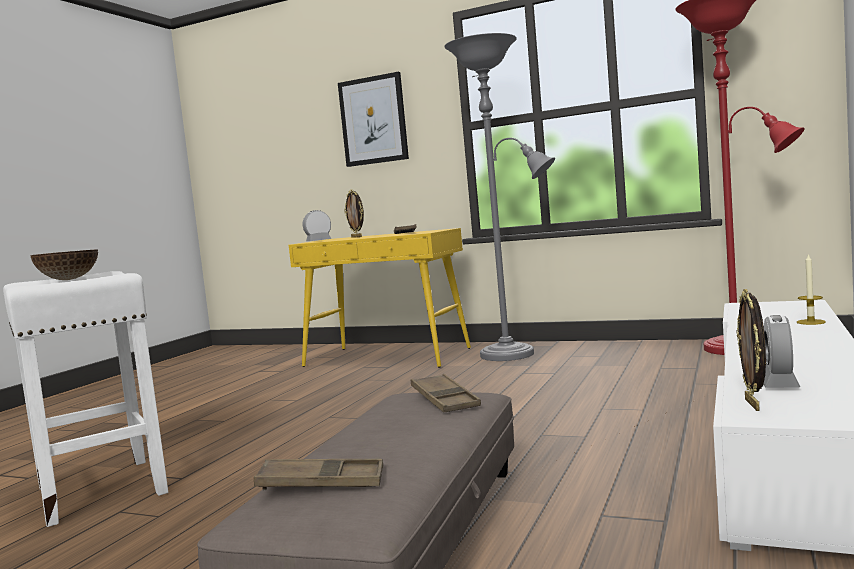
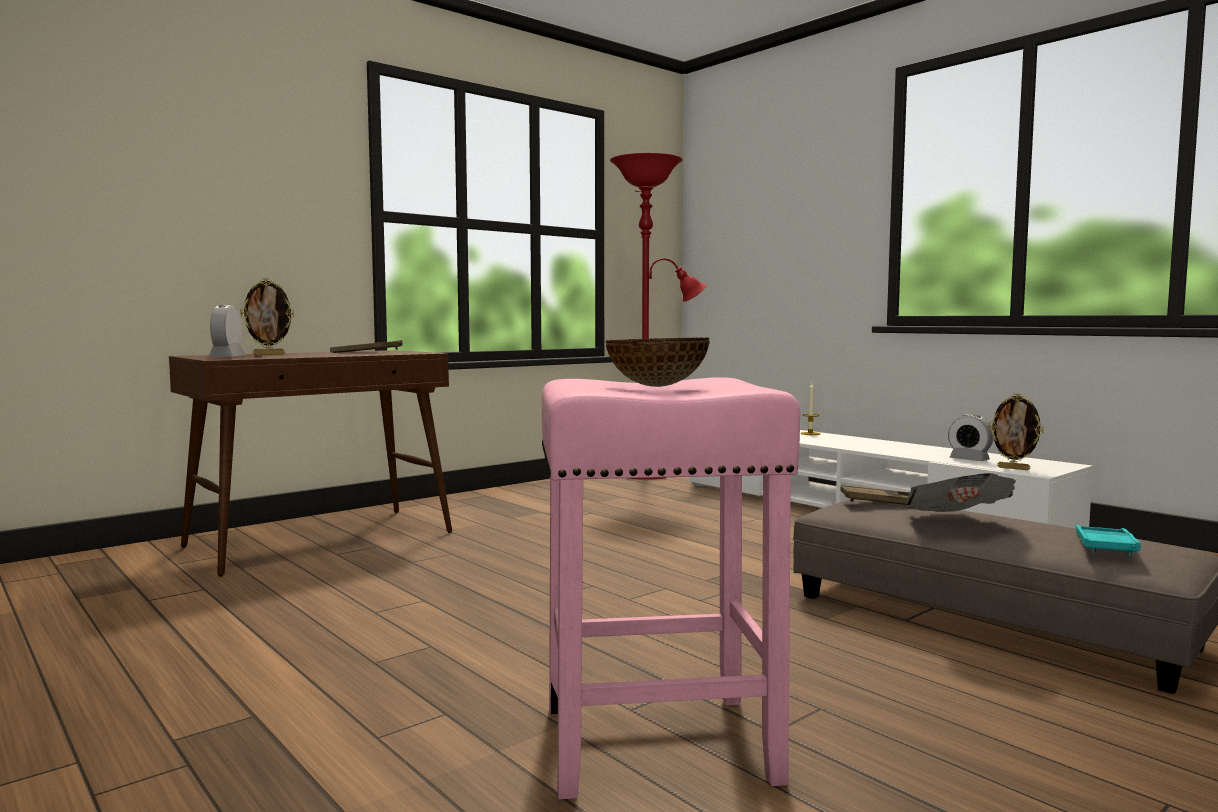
camera: 65 degrees left, 0 degrees up
white stool [3,271,168,527] -> pink stool [542,377,800,800]
brown tray [254,459,383,490] -> turquoise tray [1076,525,1141,556]
yellow console table [288,228,471,368] -> brown console table [169,350,452,576]
picture [338,72,409,167] -> none
grey floor lamp [444,33,555,361] -> none
none -> newspaper [905,473,1016,512]

